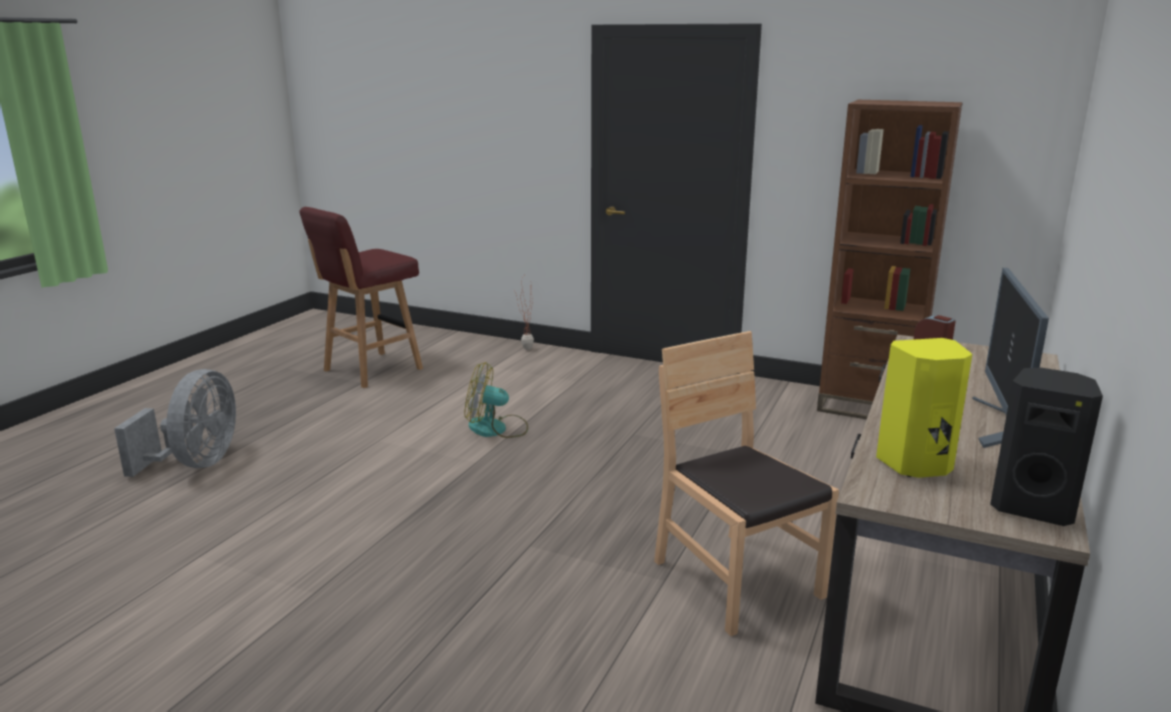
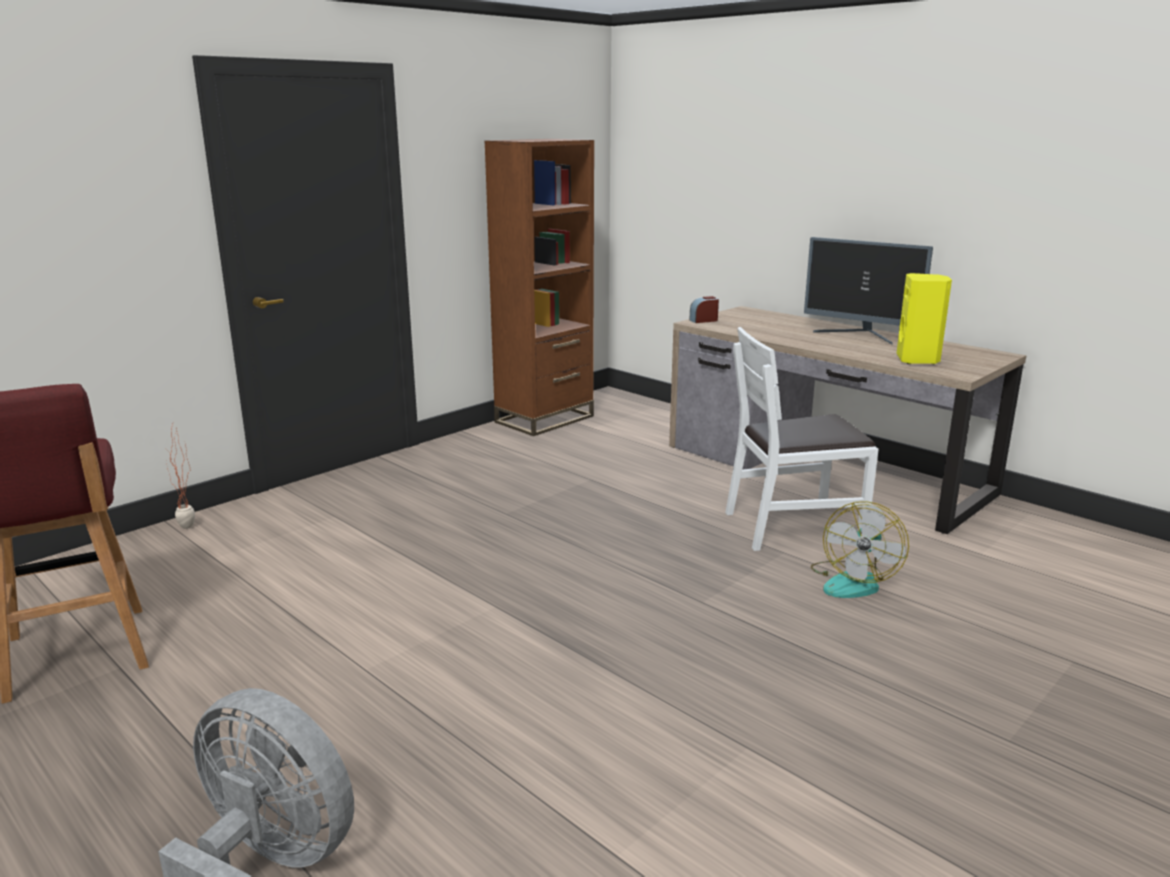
camera: 70 degrees left, 0 degrees up
fan [465,362,528,438] -> fan moved to [811,501,909,598]
brown chair [654,331,839,636] -> white chair [725,327,879,551]
black speaker [990,368,1103,526] -> none

